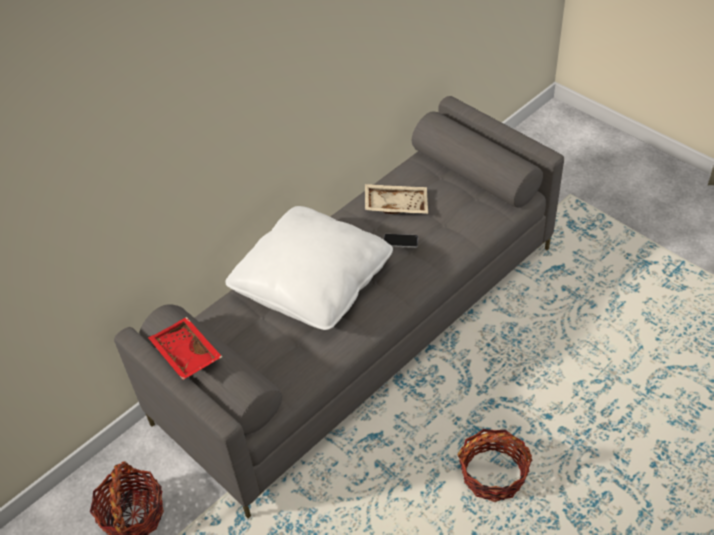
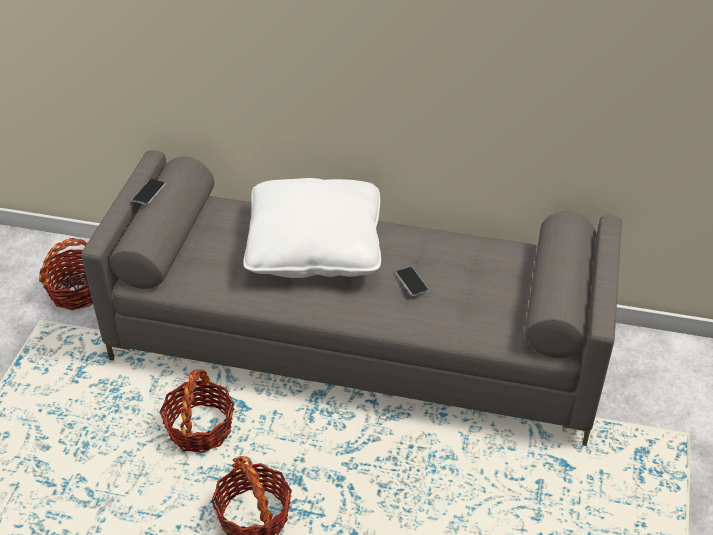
camera: 55 degrees right, 5 degrees down
red tray [148,317,222,380] -> phone [132,179,166,205]
beige tray [365,184,428,214] -> none
none -> basket [159,369,235,453]

